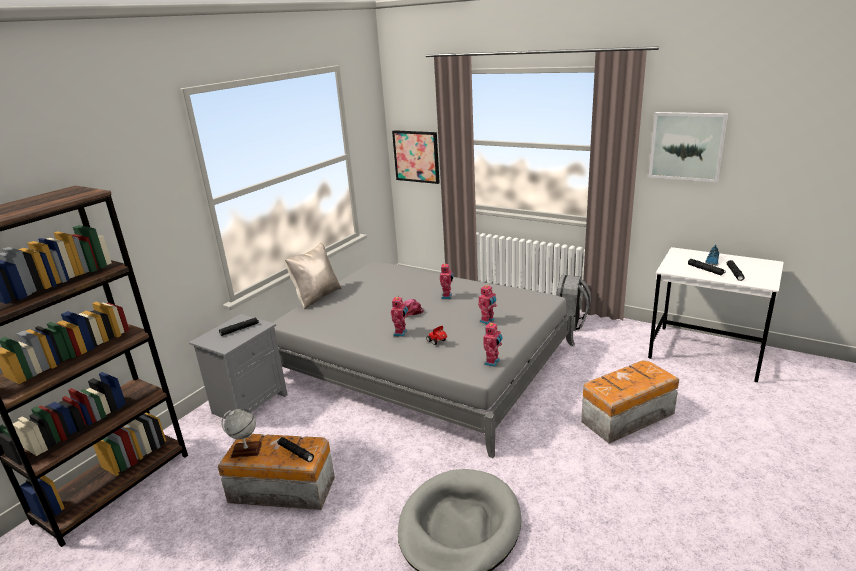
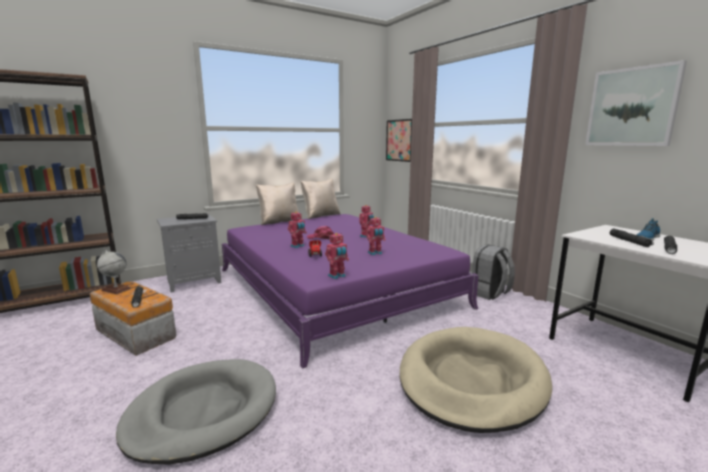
camera: 25 degrees right, 10 degrees down
grey bed [273,261,575,458] -> purple bed [222,214,479,369]
storage box [581,360,679,444] -> beige dog bed [399,327,552,433]
none -> beige pillow [301,179,340,219]

